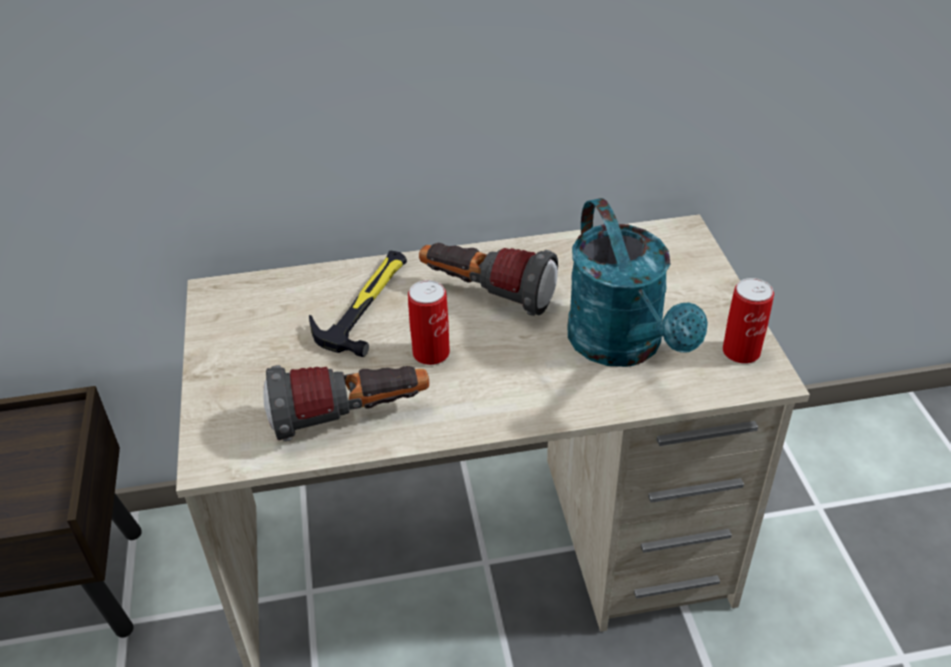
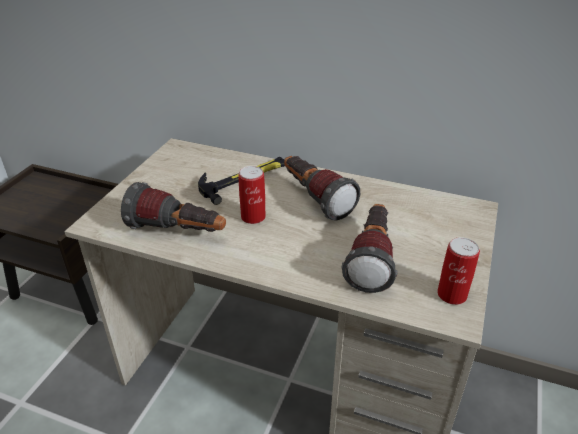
camera: 30 degrees right, 5 degrees down
turquoise watering can [568,198,708,367] -> flashlight [342,204,397,293]

